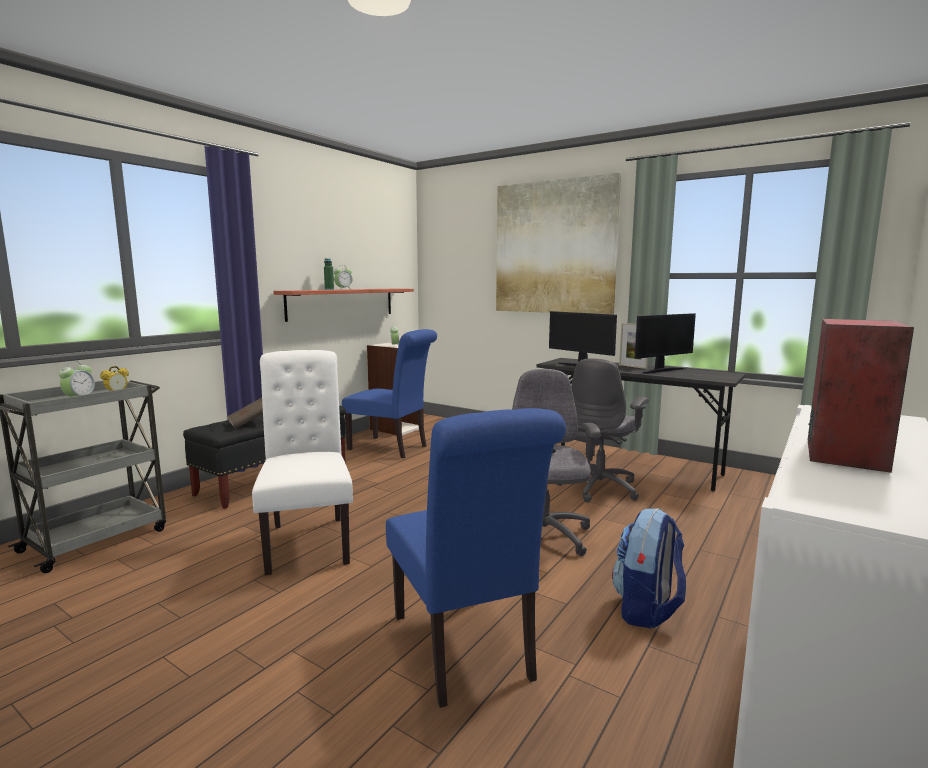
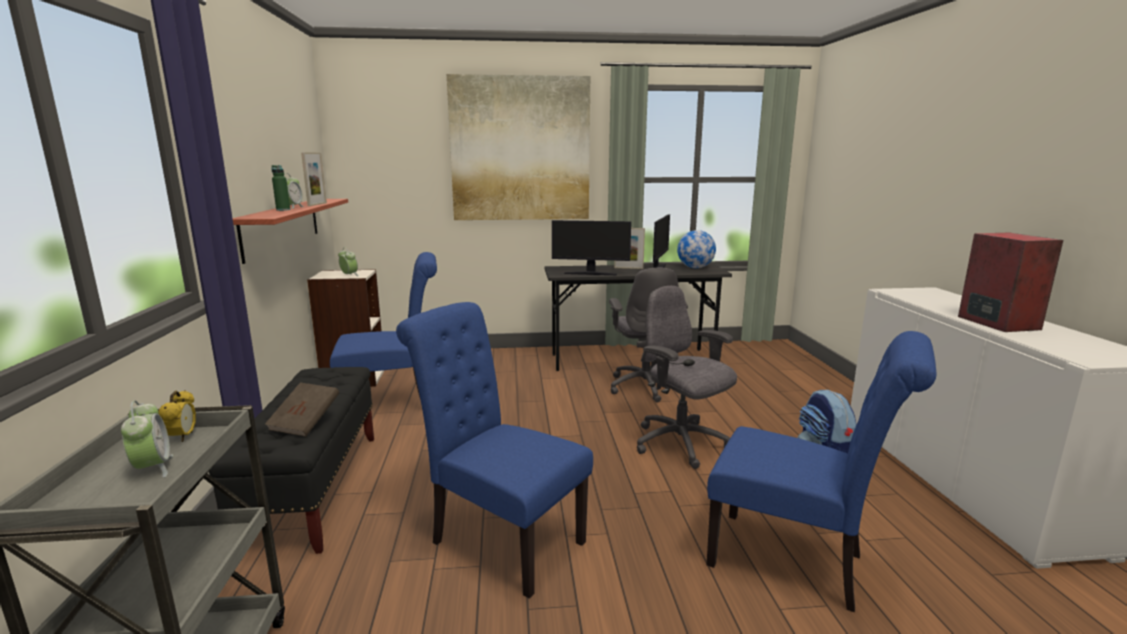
camera: 40 degrees left, 5 degrees up
white chair [252,350,353,575] -> blue chair [396,302,593,599]
none -> picture frame [301,153,327,206]
none -> globe [677,230,716,268]

